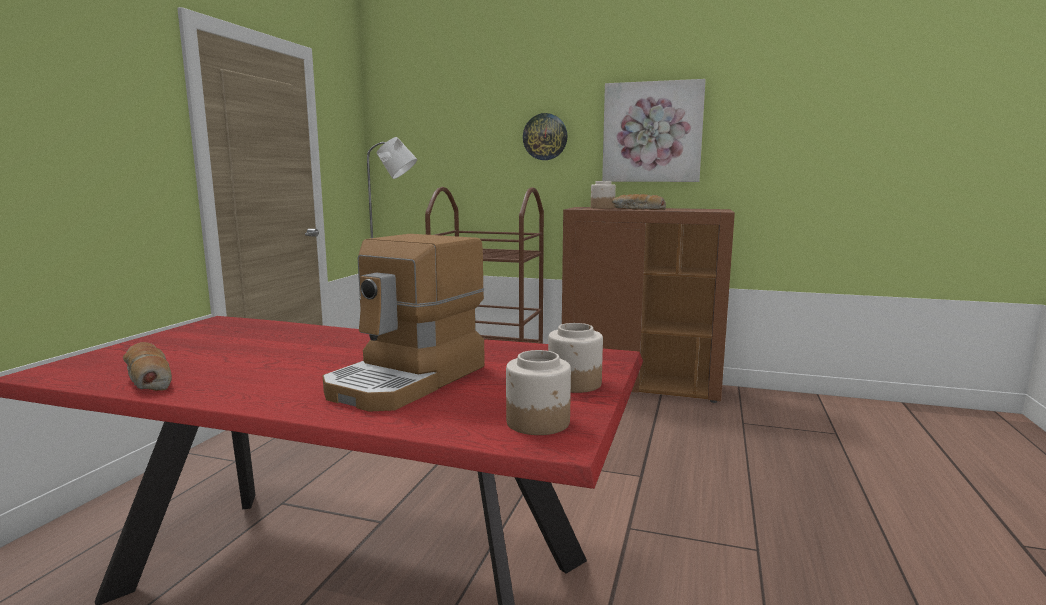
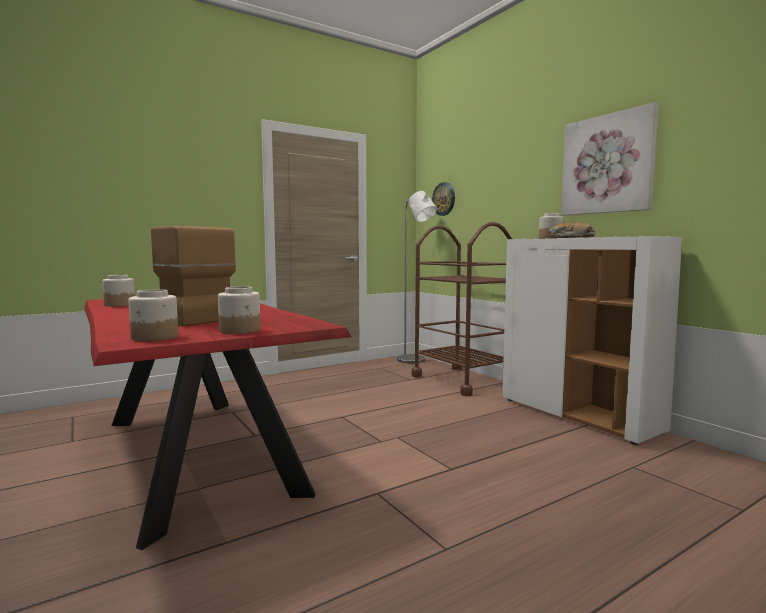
camera: 40 degrees right, 5 degrees down
bread [123,342,172,391] -> jar [102,275,135,307]
coffee machine [323,234,485,412] -> coffee machine turned 60 degrees clockwise [151,226,236,326]
wall clock [523,113,568,160] -> wall clock moved to [432,182,455,216]
brown cabinet [562,207,735,403] -> white cabinet [502,236,682,445]

